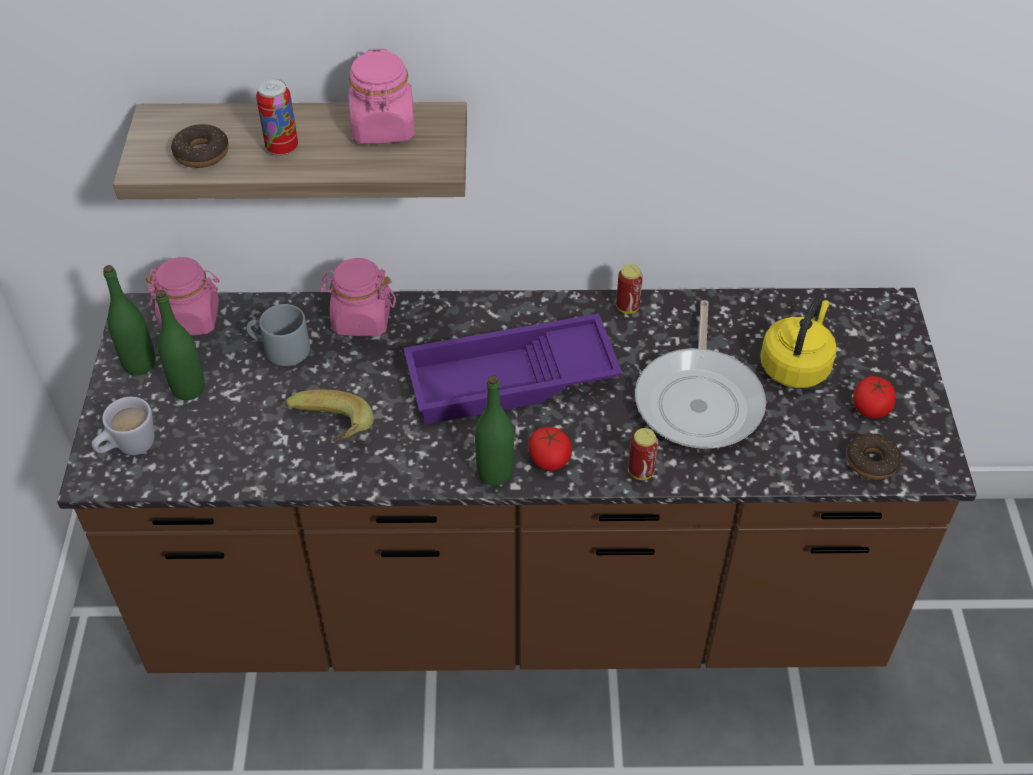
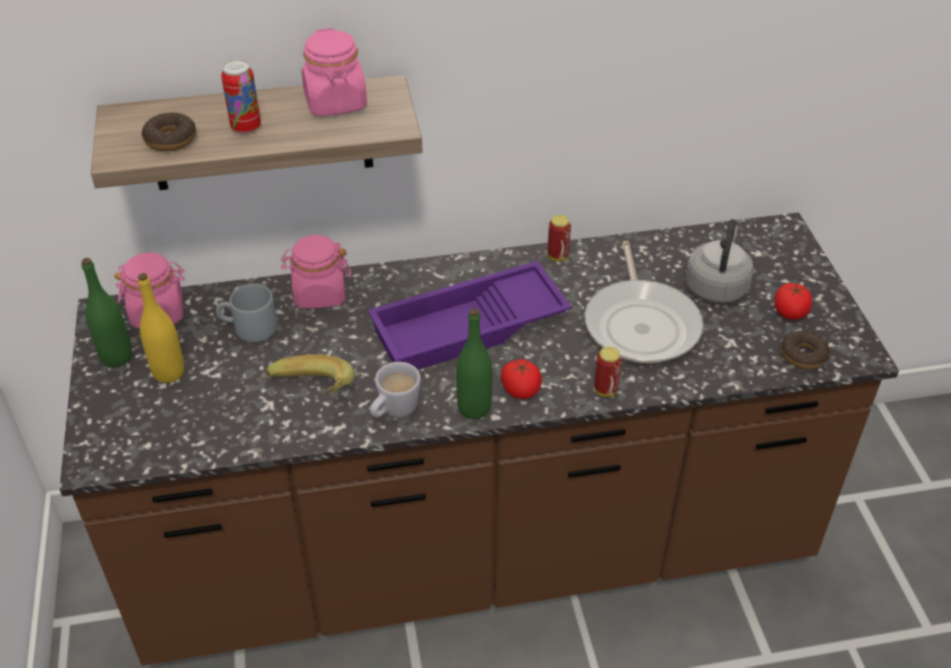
camera: 10 degrees left, 5 degrees down
white mug [92,397,155,455] -> white mug moved to [370,362,421,418]
green bottle [156,290,205,400] -> yellow bottle [138,273,184,383]
yellow kettle [760,297,837,388] -> grey kettle [686,219,753,303]

